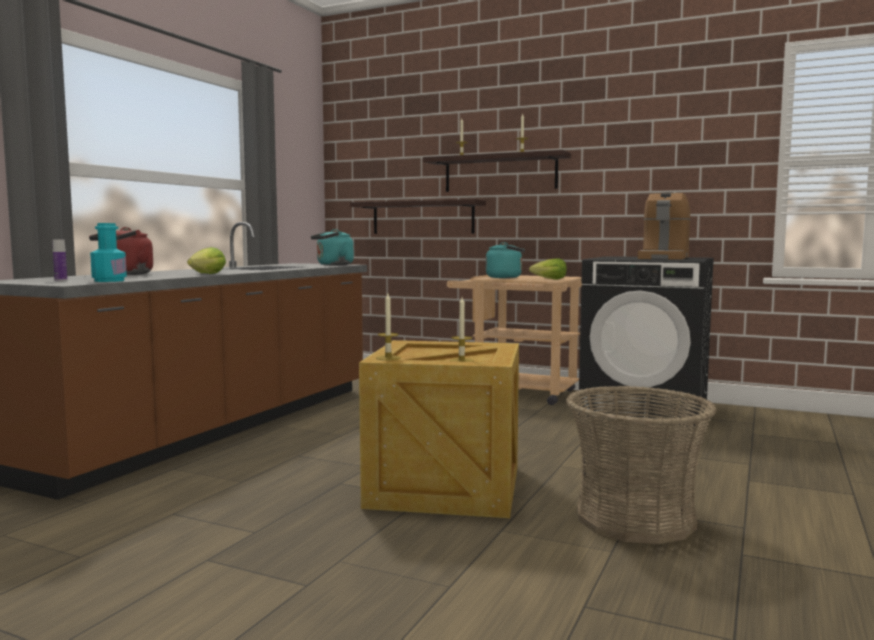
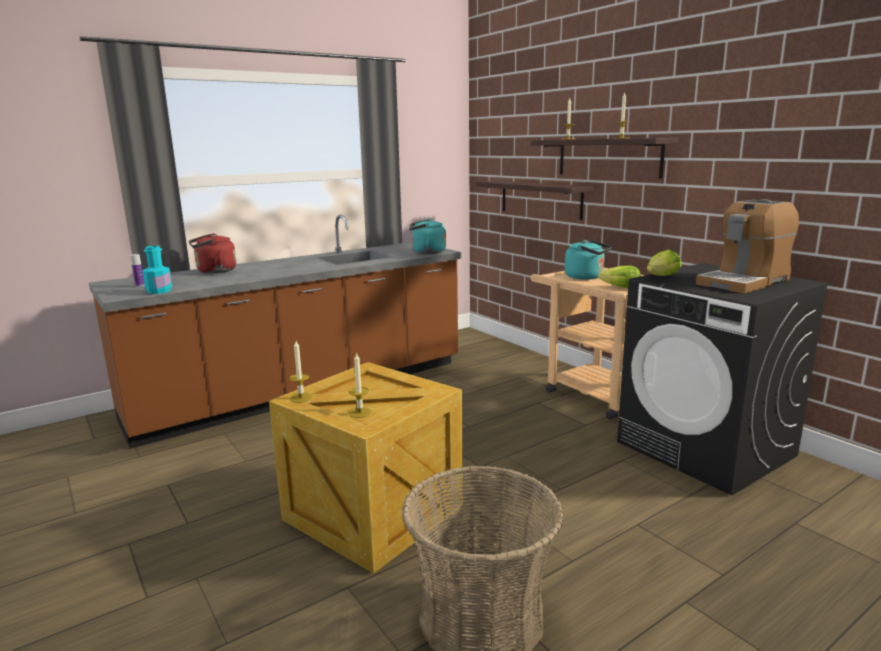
camera: 30 degrees right, 10 degrees up
lettuce [187,247,226,274] -> lettuce moved to [647,250,682,276]

